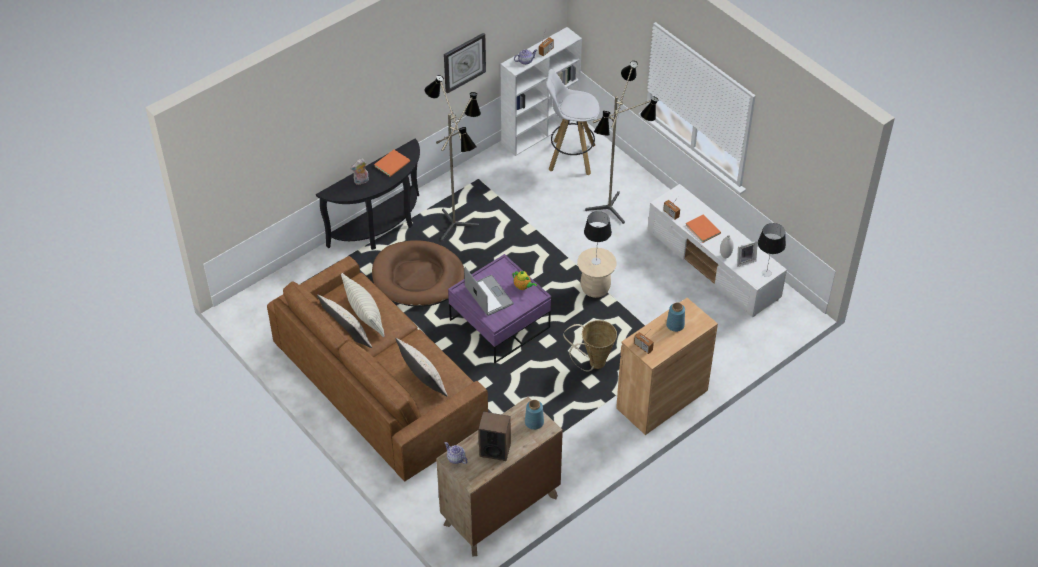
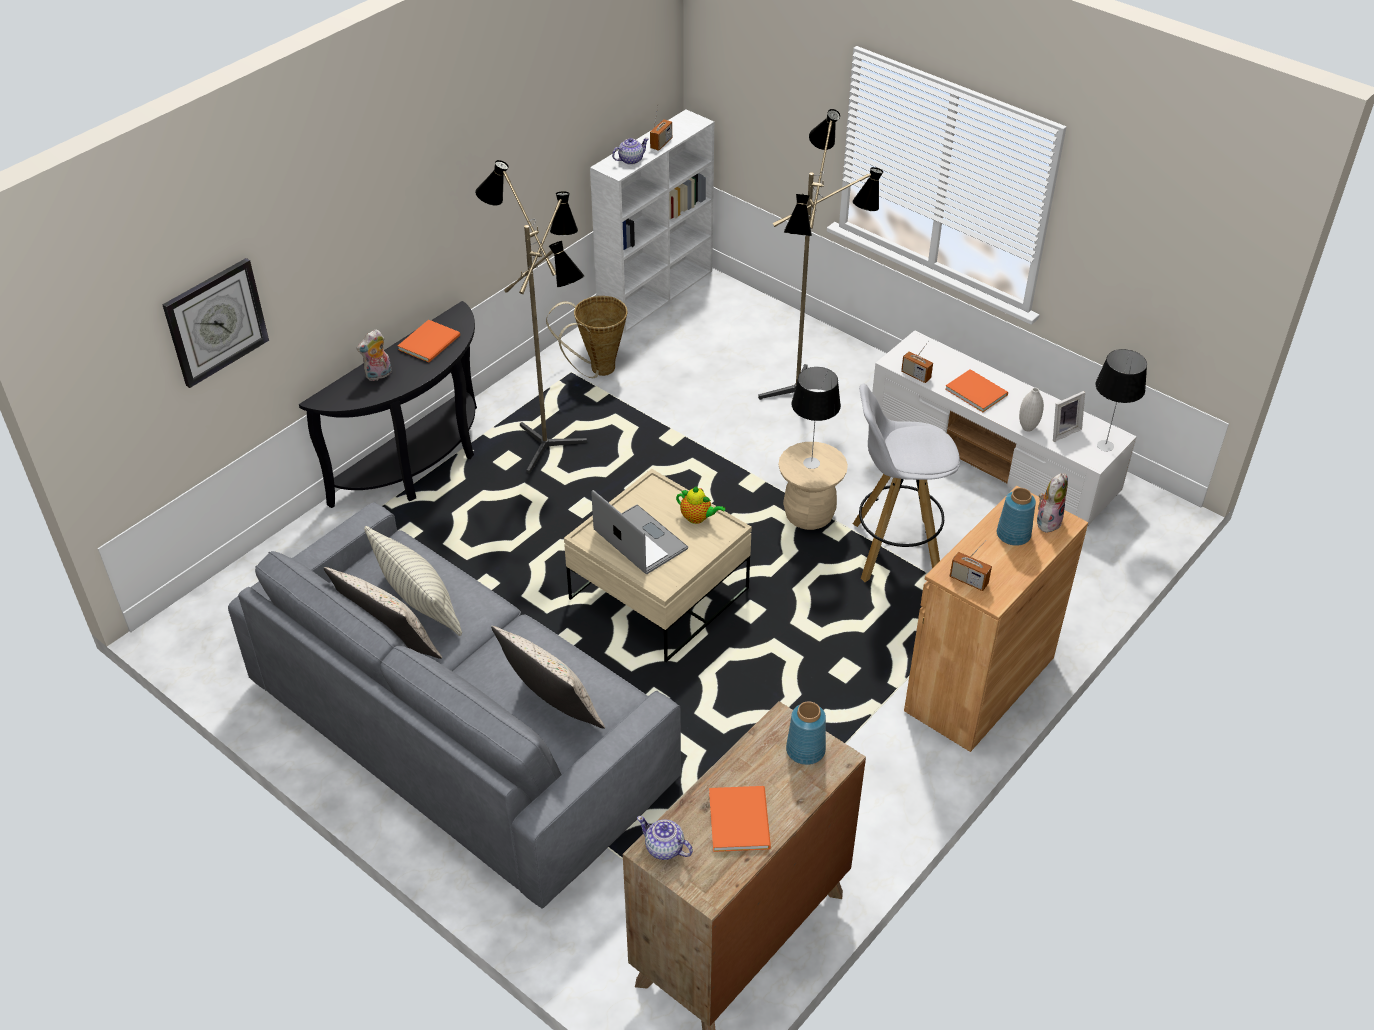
camera: 10 degrees left, 5 degrees down
brown sofa [267,256,488,482] -> grey sofa [228,502,681,909]
brown dog bed [372,240,465,307] -> none
wall clock [444,33,486,94] -> wall clock moved to [162,258,269,388]
purple coffee table [448,254,551,363] -> beige coffee table [564,469,752,662]
speaker [479,411,511,461] -> orange book [709,786,771,852]
white stool [546,69,600,175] -> white stool moved to [853,383,960,582]
basket [563,320,617,372] -> basket moved to [546,296,627,378]
none -> plush toy [1037,473,1068,533]

